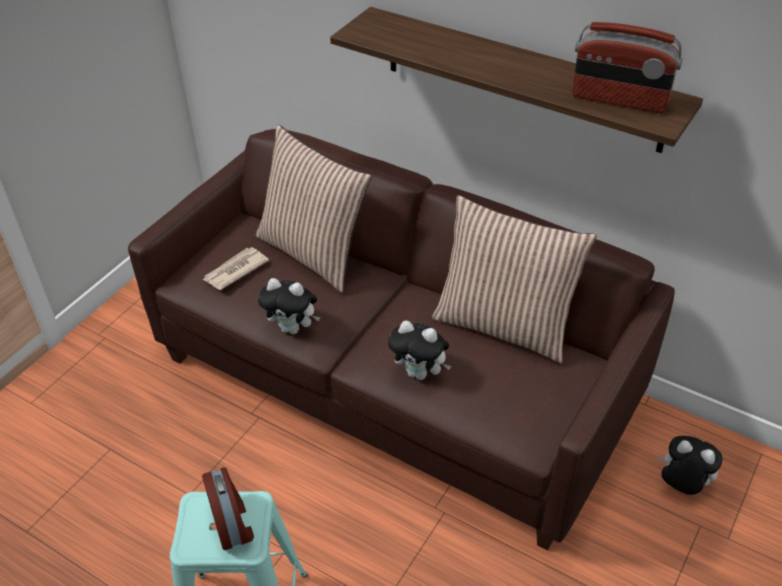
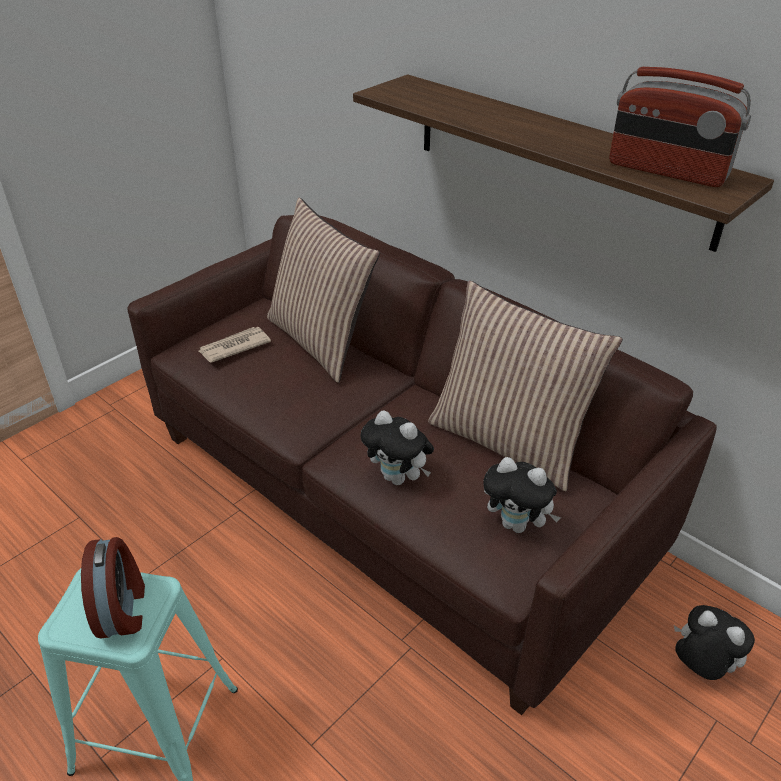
camera: 10 degrees right, 5 degrees down
plush toy [258,278,320,334] -> plush toy moved to [484,457,561,533]

